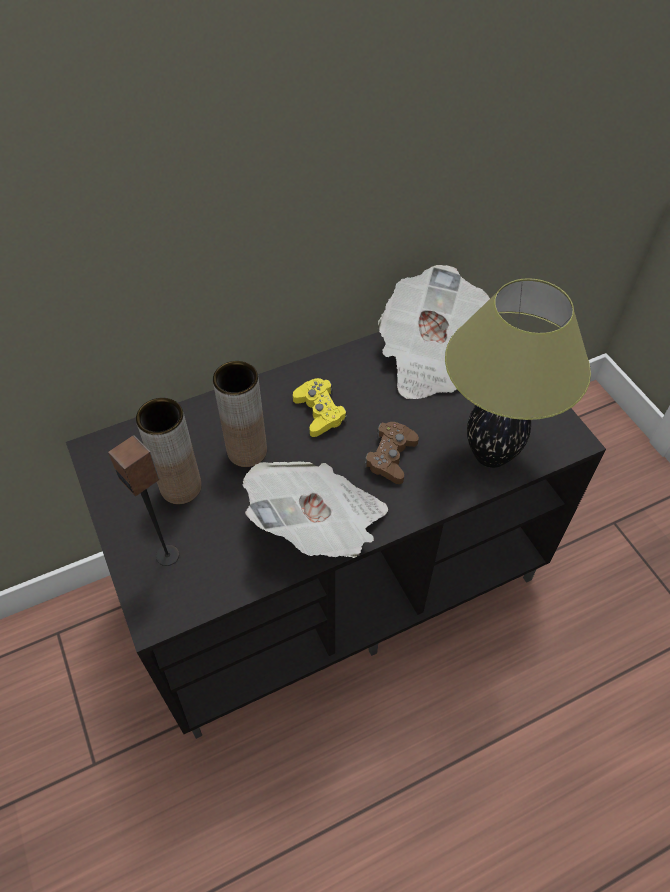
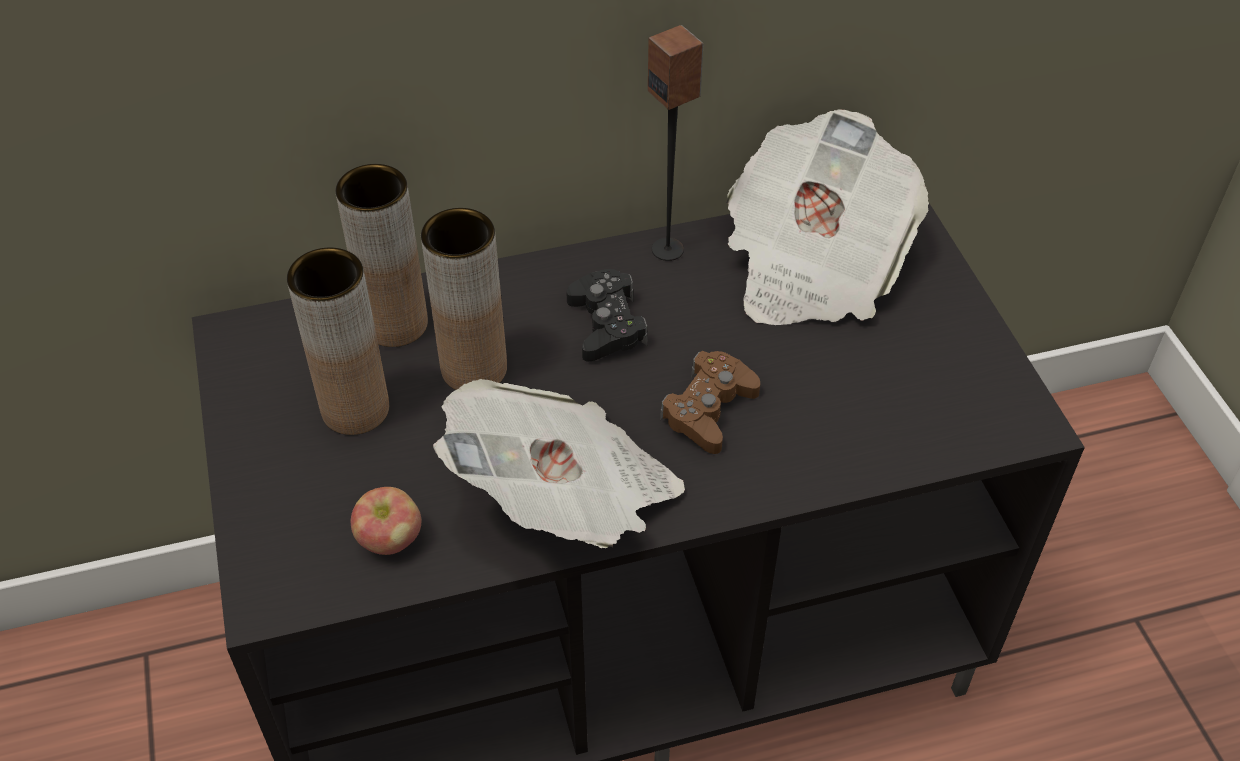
camera: 10 degrees right, 5 degrees down
speaker [108,435,179,566] -> speaker moved to [648,25,703,261]
yellow game controller [293,378,347,437] -> black game controller [566,269,648,362]
table lamp [445,278,591,468] -> none
none -> brown vase [335,164,428,347]
none -> apple [351,487,421,555]

